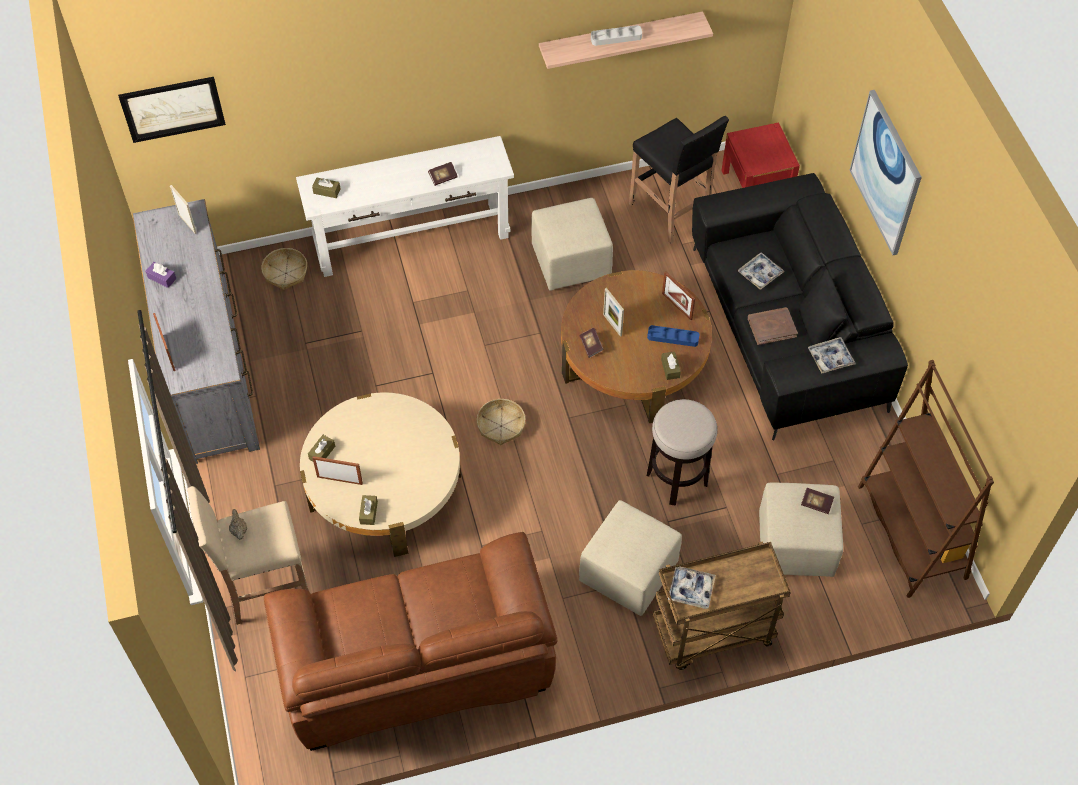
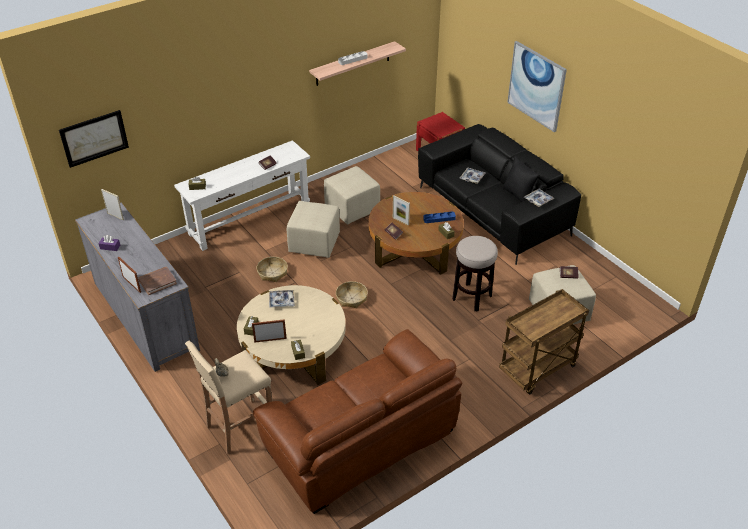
camera: 20 degrees left, 15 degrees down
basket [261,248,307,290] -> basket moved to [256,257,288,282]
beige ottoman [579,500,682,616] -> beige ottoman moved to [287,201,340,258]
black stool [629,116,729,244] -> none
picture frame [662,271,695,320] -> none
tray [668,567,716,609] -> tray moved to [269,290,295,308]
brown book [748,307,798,345] -> brown book moved to [138,267,177,295]
brown bookcase [858,360,994,598] -> none

